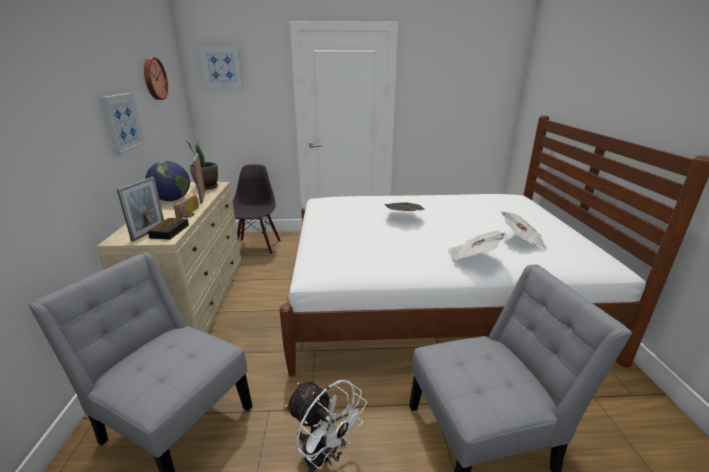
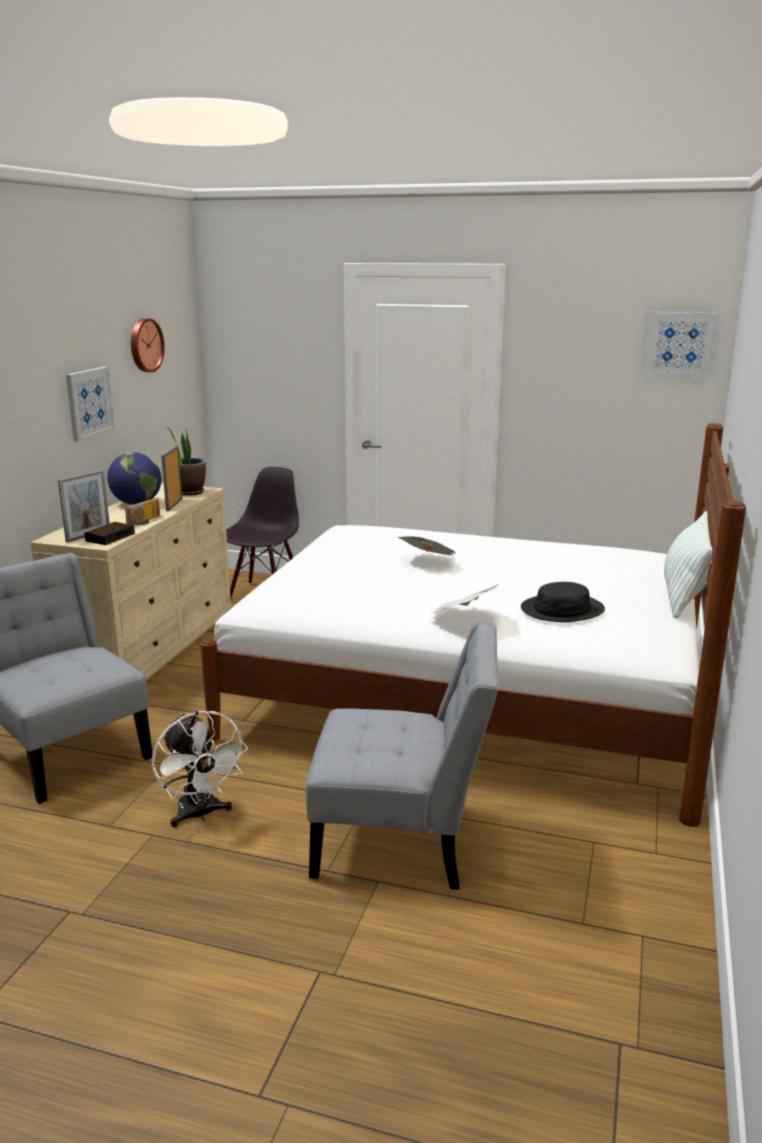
camera: 20 degrees right, 5 degrees down
picture [199,46,243,87] -> picture moved to [645,312,717,377]
newspaper [501,211,547,249] -> black hat [521,582,605,622]
none -> pillow [664,511,712,618]

